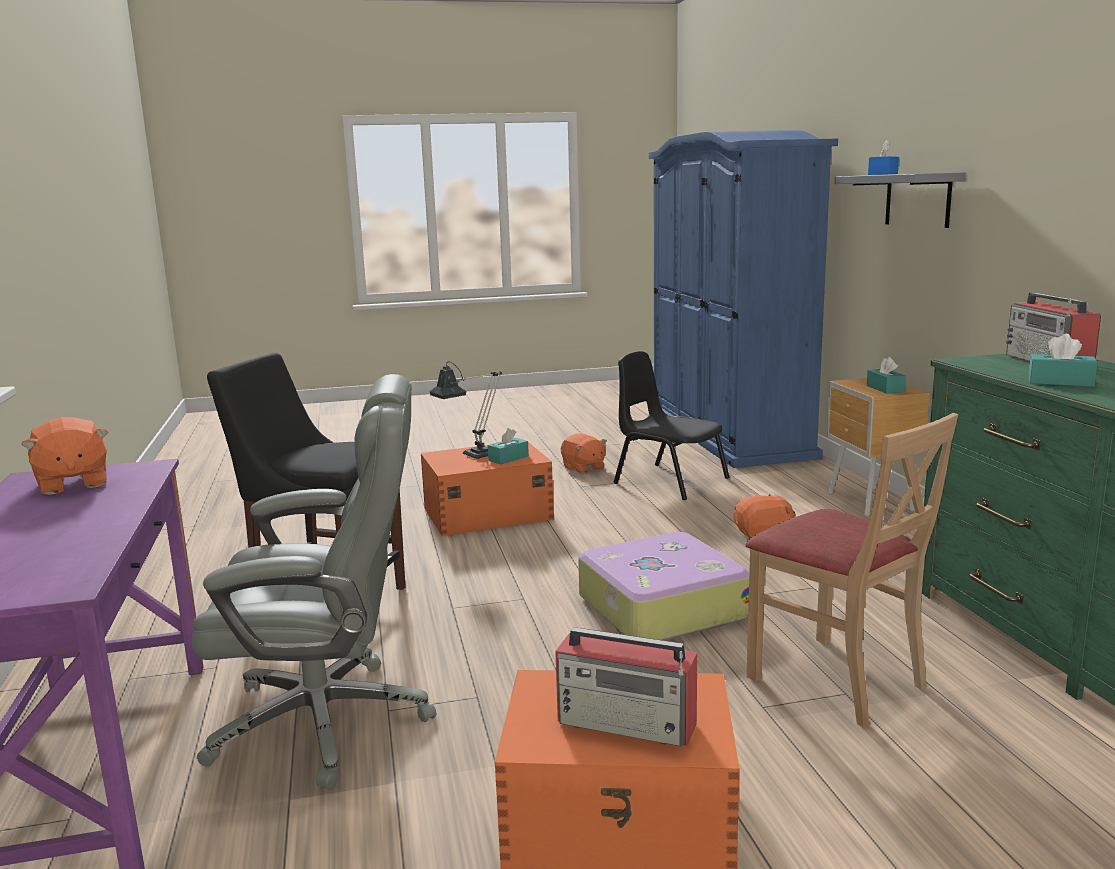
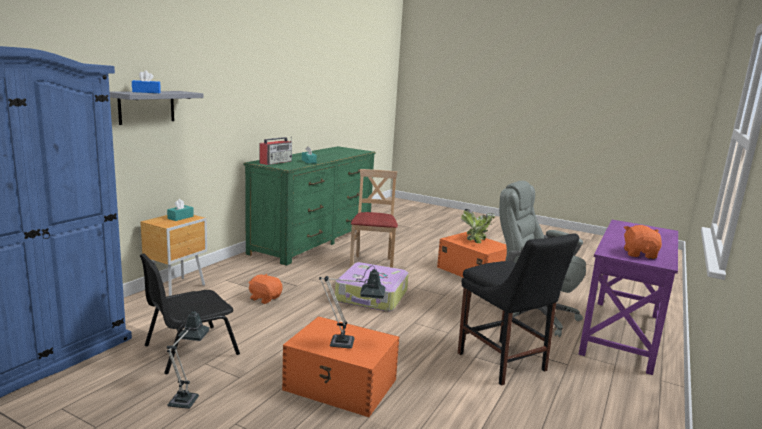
camera: 140 degrees left, 0 degrees up
turquoise tissue box [487,428,529,464] -> none
radio [555,627,697,747] -> potted plant [461,209,495,243]
orange plush toy [561,434,607,473] -> table lamp [167,309,209,409]
black chair [614,351,729,500] -> black chair turned 60 degrees clockwise [140,253,240,374]

